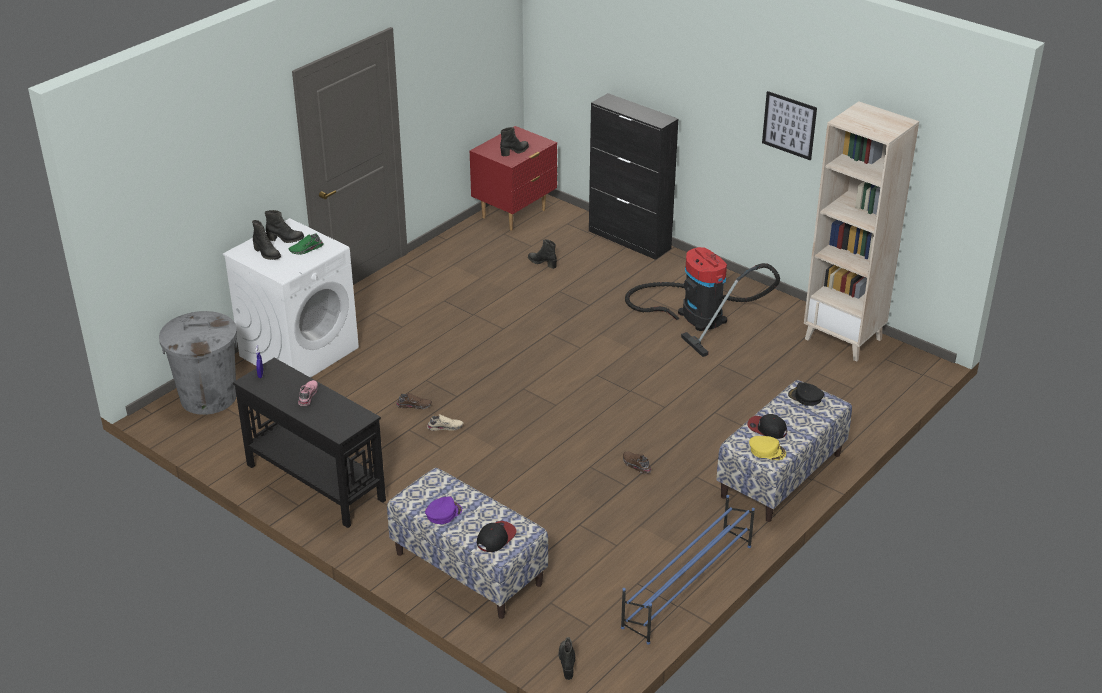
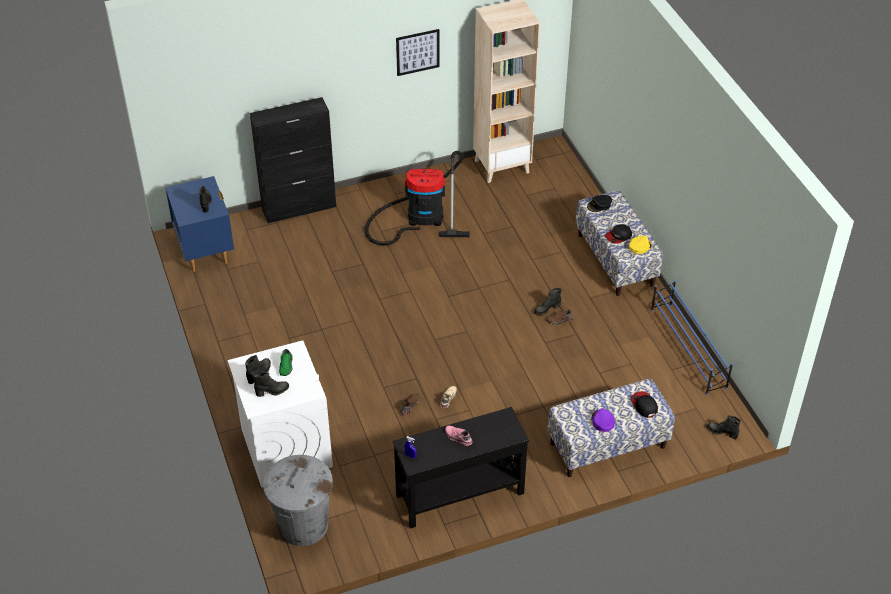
camera: 60 degrees left, 10 degrees up
red nightstand [470,126,557,231] -> blue nightstand [165,176,234,272]
black boot [528,239,557,269] -> black boot moved to [534,288,562,315]

